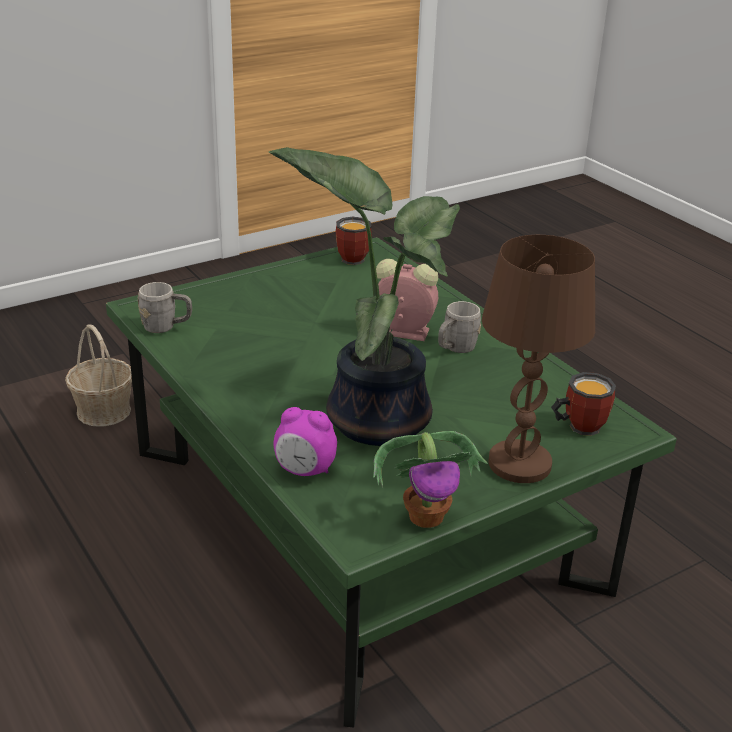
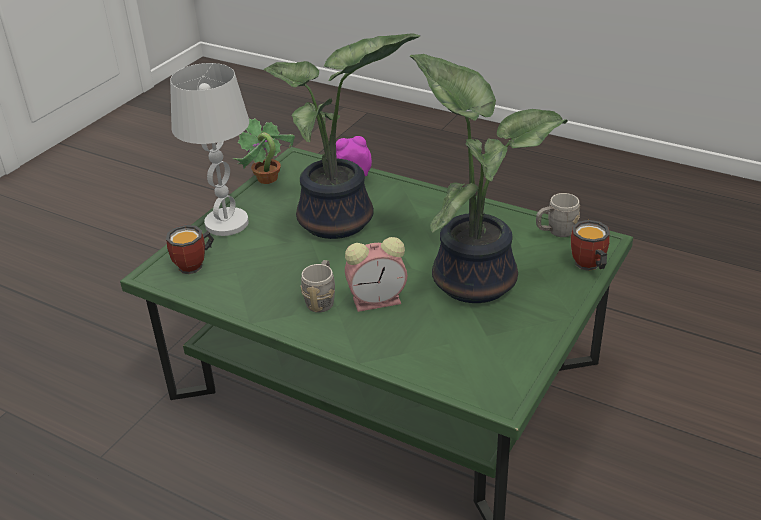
camera: 155 degrees right, 5 degrees up
basket [65,324,132,427] -> none
mug [336,217,372,265] -> mug moved to [571,220,610,271]
brown table lamp [482,235,595,483] -> white table lamp [170,63,249,236]
none -> potted plant [410,54,568,303]

